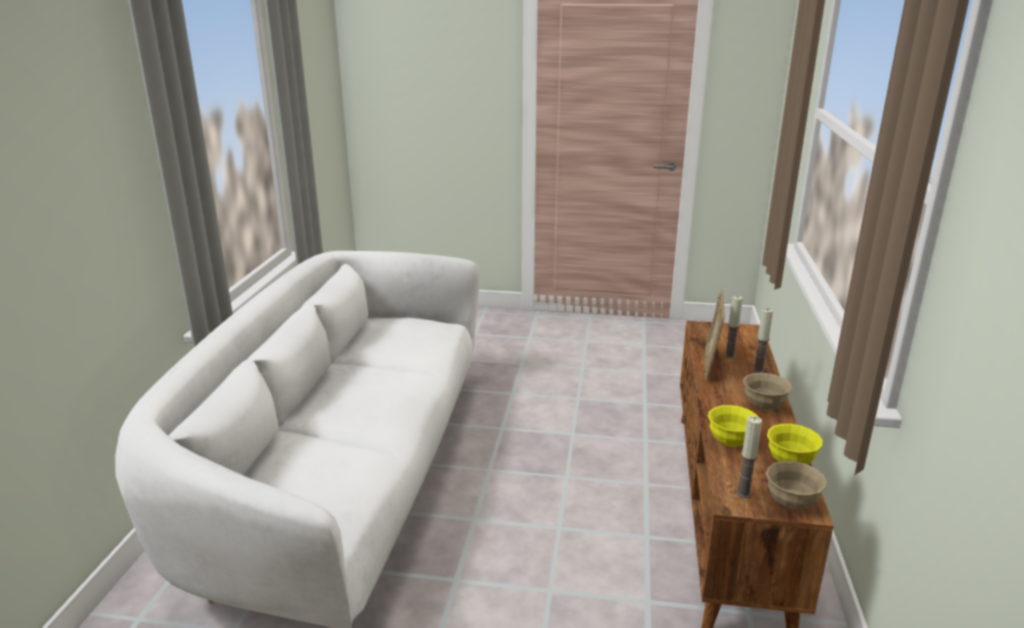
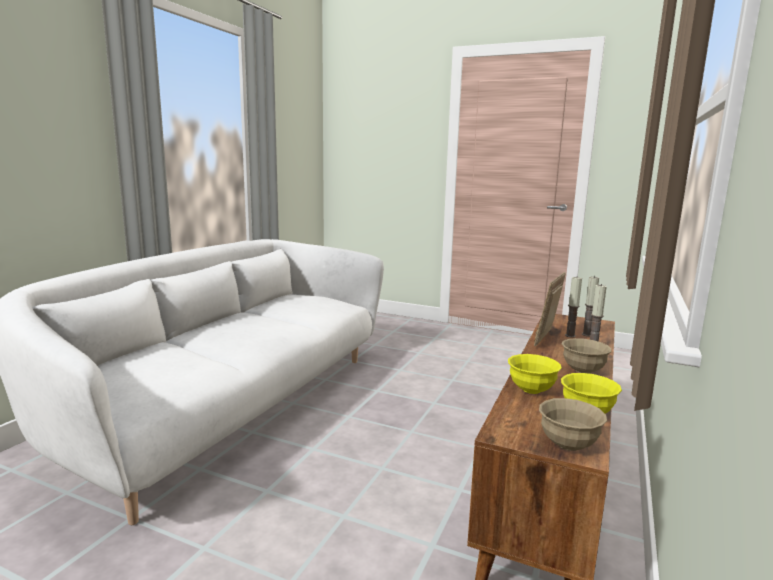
camera: 15 degrees right, 10 degrees down
candle [736,416,762,498] -> candle moved to [582,276,599,336]

